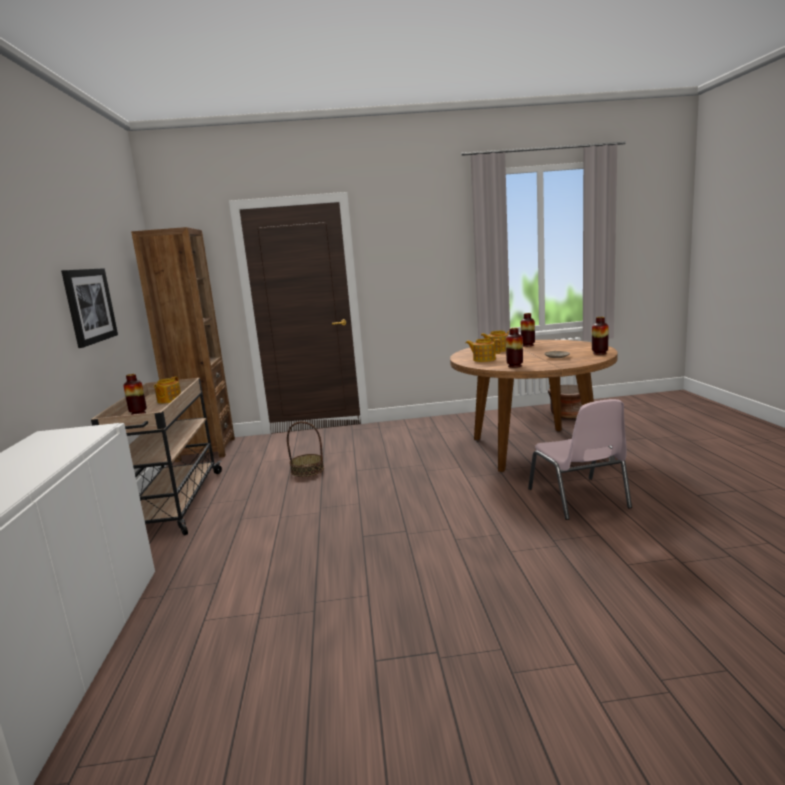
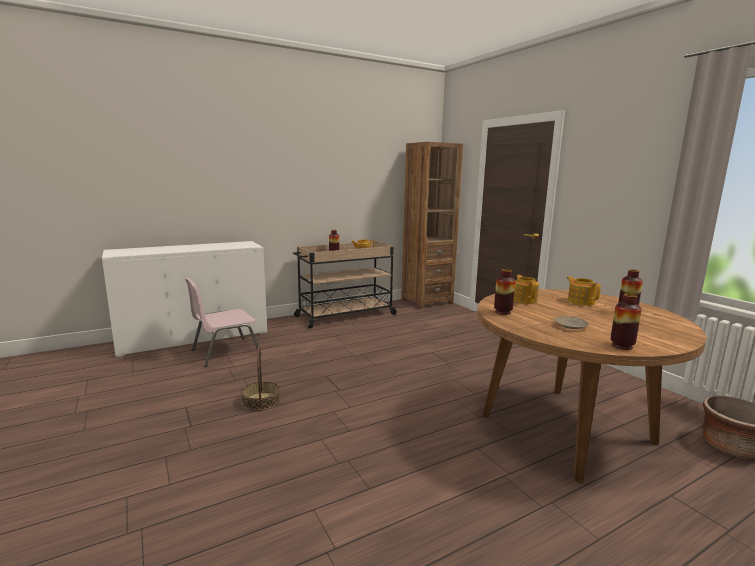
camera: 65 degrees right, 0 degrees up
picture [61,268,118,348] -> none
basket [287,421,324,477] -> basket moved to [241,347,280,411]
pink chair [528,399,632,520] -> pink chair moved to [185,278,262,367]

